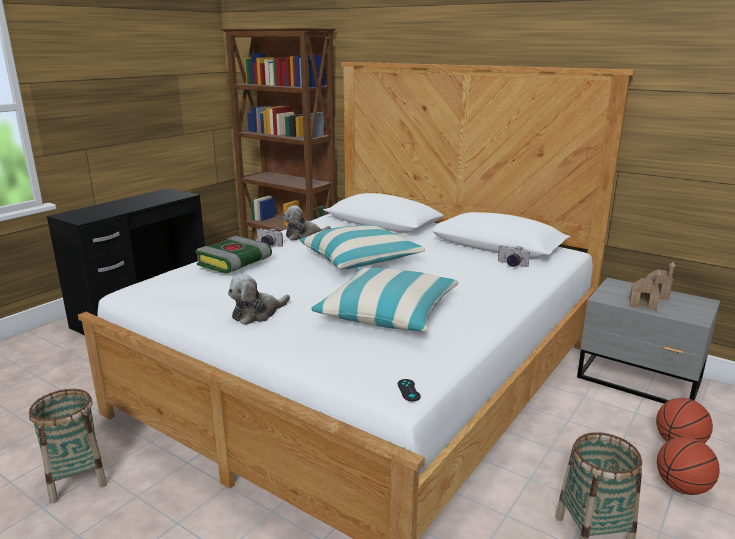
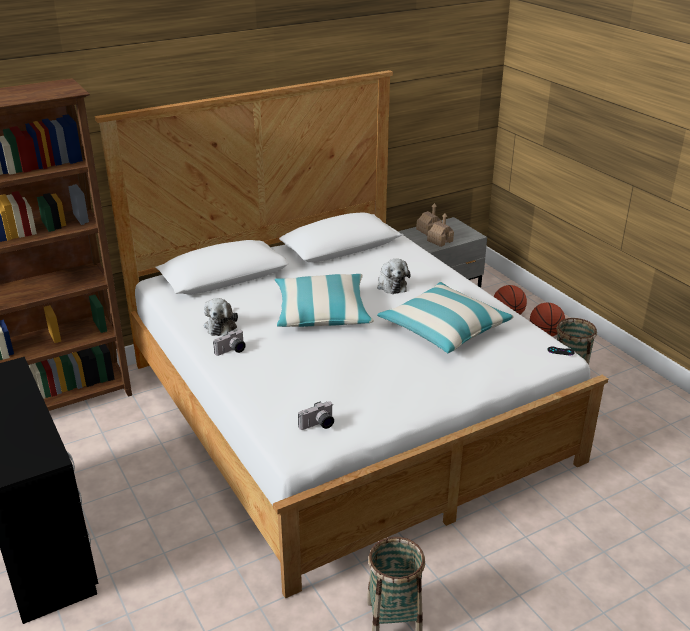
camera: 65 degrees left, 10 degrees up
book [195,236,272,274] -> none
plush toy [228,274,290,325] -> plush toy moved to [377,259,411,294]
camera [498,246,530,267] -> camera moved to [298,401,334,430]

